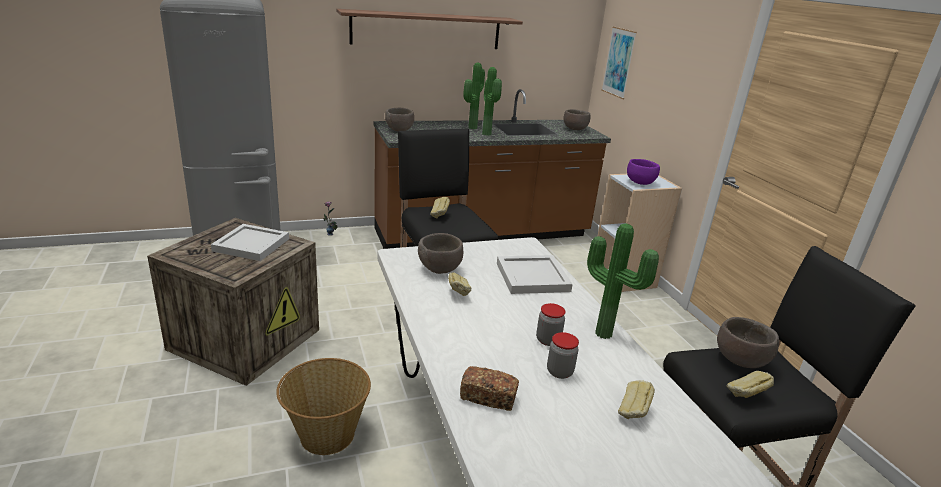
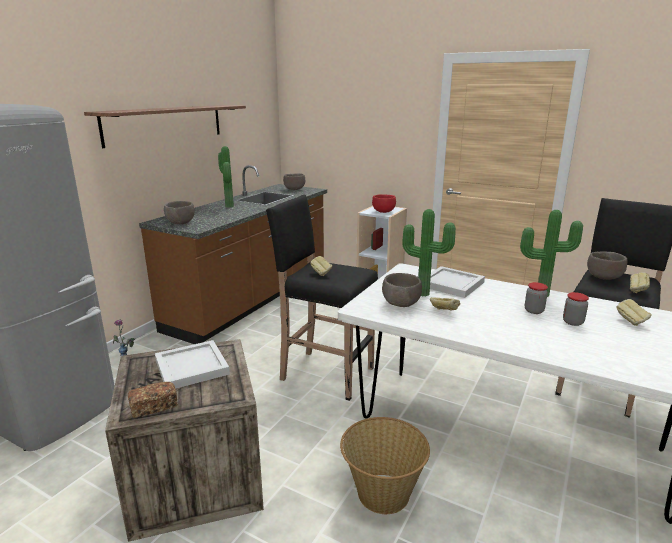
camera: 40 degrees left, 5 degrees down
bread [460,366,519,411] -> bread moved to [128,382,178,418]
potted plant [482,67,502,136] -> potted plant moved to [402,209,456,296]
picture [601,26,637,99] -> none
purple bowl [627,159,660,185] -> red bowl [372,194,396,213]

